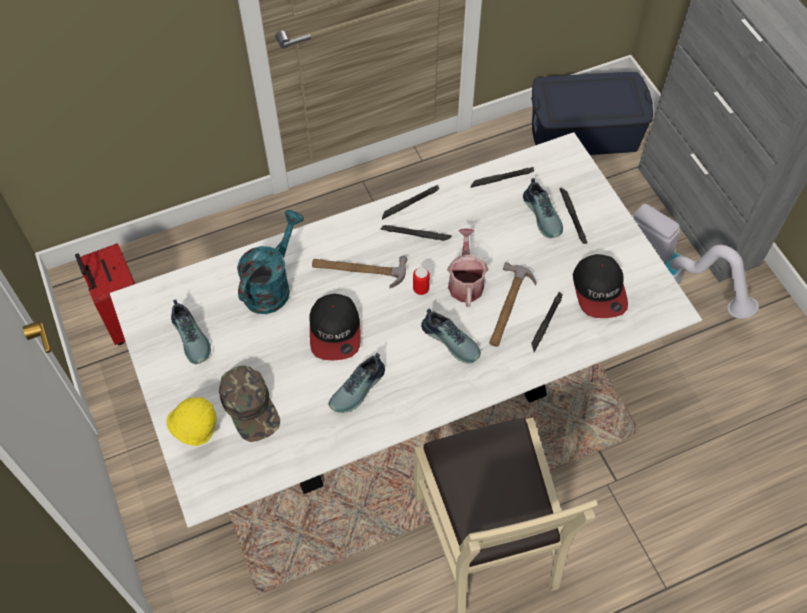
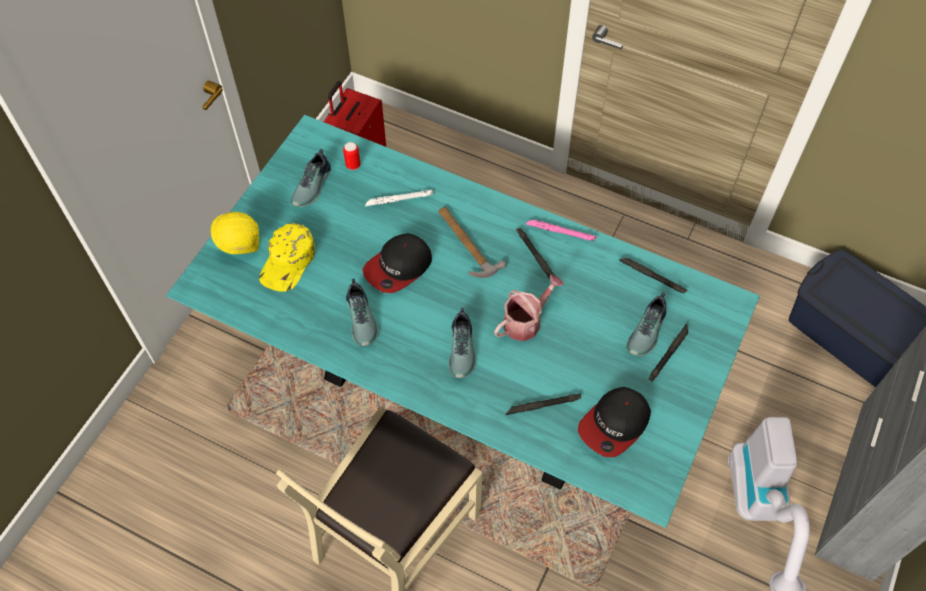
camera: 50 degrees right, 0 degrees up
white dining table [110,132,702,528] -> turquoise dining table [166,115,760,528]
green cap [219,366,280,442] -> yellow cap [259,223,315,292]
turquoise watering can [237,210,304,314] -> white flashlight [365,190,434,206]
shoe [328,353,385,413] -> shoe turned 105 degrees counterclockwise [346,279,378,346]
black flashlight [382,185,439,220] -> pink flashlight [526,220,597,241]
can [413,267,430,295] -> can moved to [343,142,361,170]
hammer [489,262,537,347] -> none

